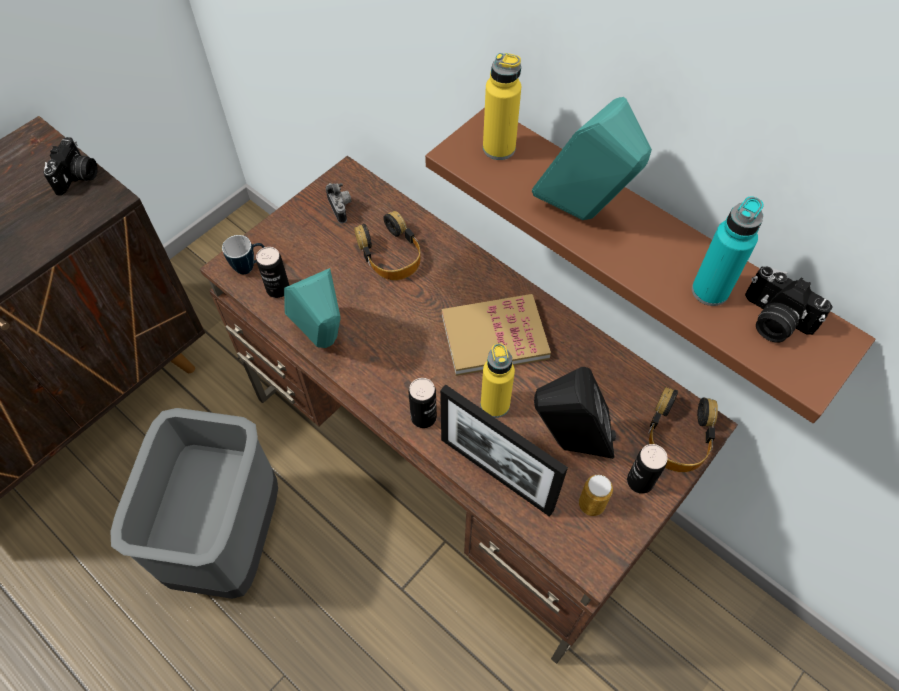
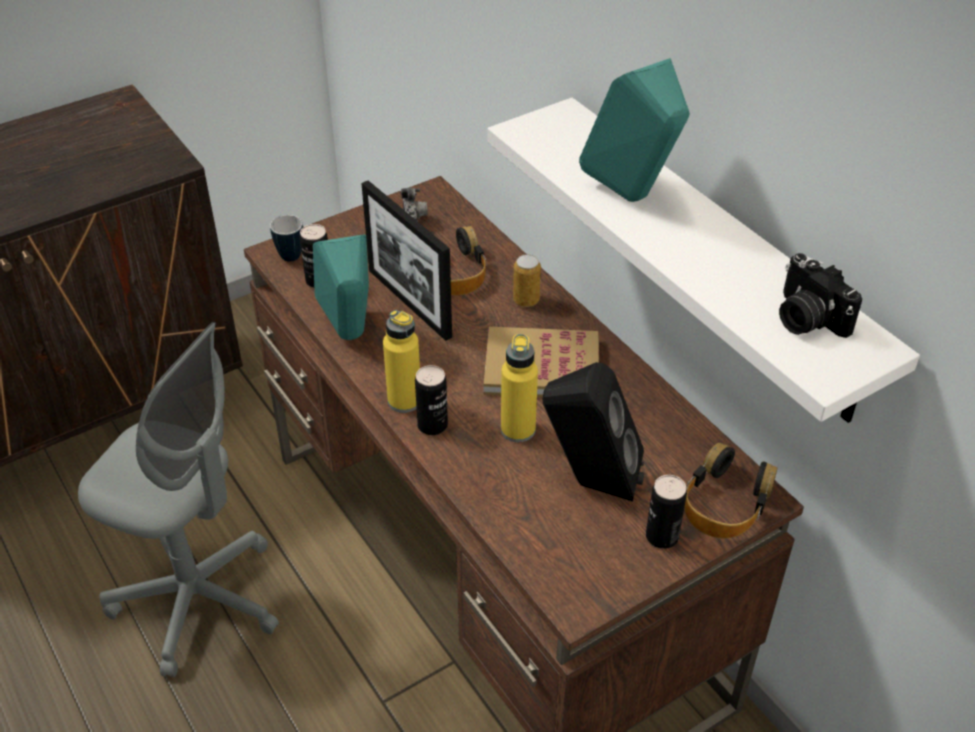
camera: 15 degrees right, 15 degrees down
camera [43,137,98,196] -> none
grey trash can [110,408,278,599] -> grey office chair [78,322,279,677]
brown shelf [425,107,875,423] -> white shelf [487,98,920,423]
picture frame [440,384,568,517] -> picture frame moved to [361,181,452,341]
yellow bottle [483,53,521,160] -> yellow bottle moved to [383,310,420,413]
can [579,475,613,516] -> can moved to [513,254,541,307]
turquoise bottle [692,196,764,306] -> none

